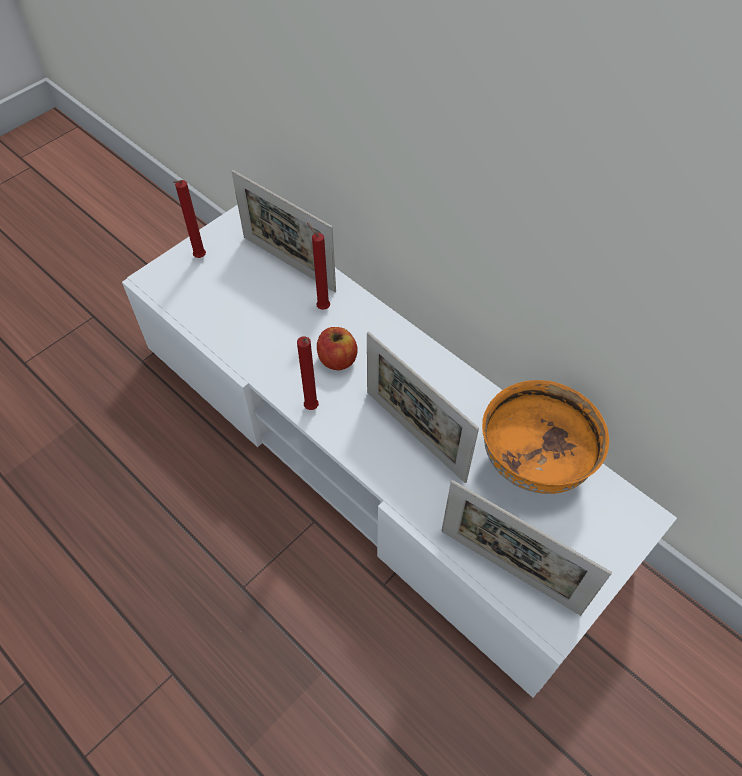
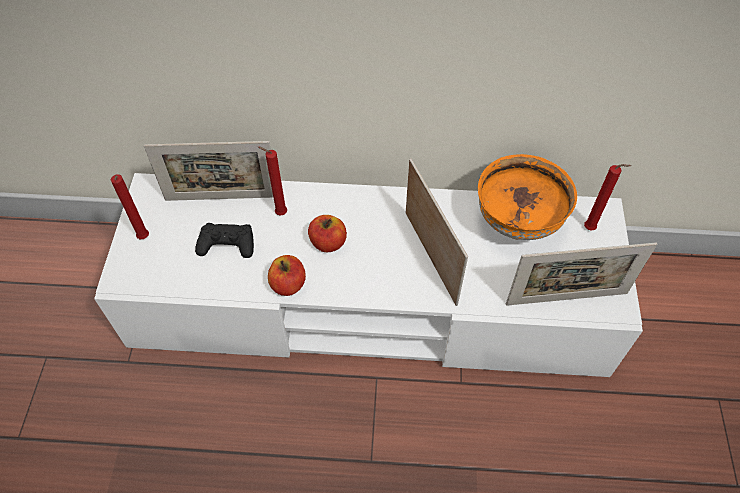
camera: 40 degrees left, 0 degrees up
red candle [297,336,319,410] -> red candle moved to [584,164,631,231]
picture frame [367,332,479,483] -> picture frame turned 120 degrees counterclockwise [406,159,468,306]
none -> black game controller [195,223,254,258]
none -> apple [268,255,306,296]

